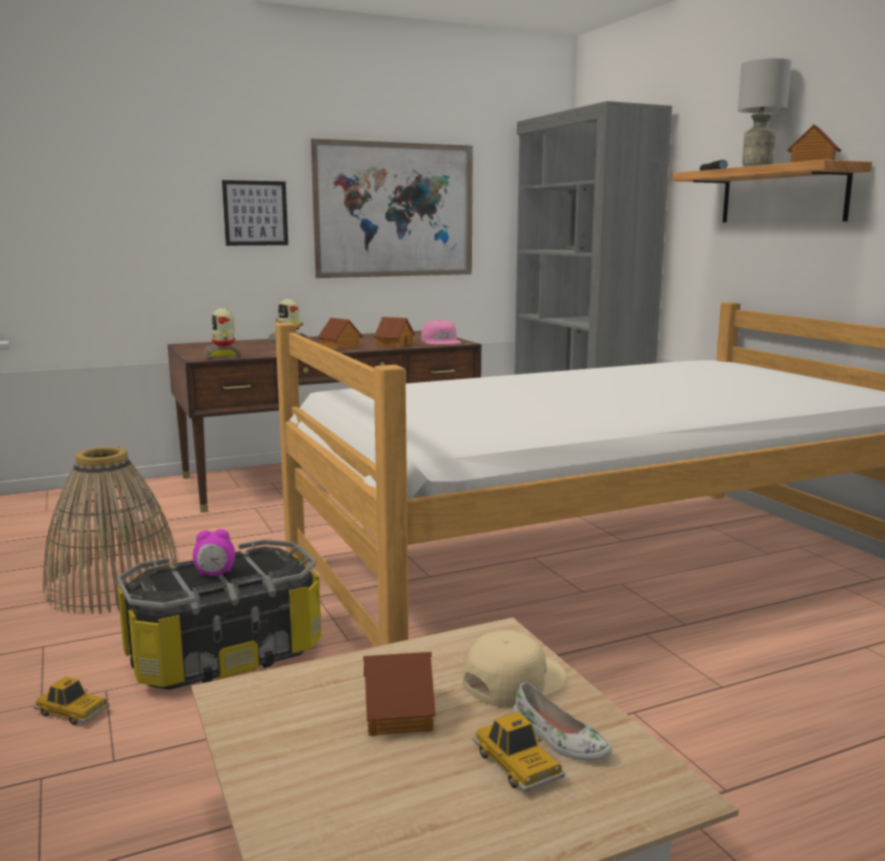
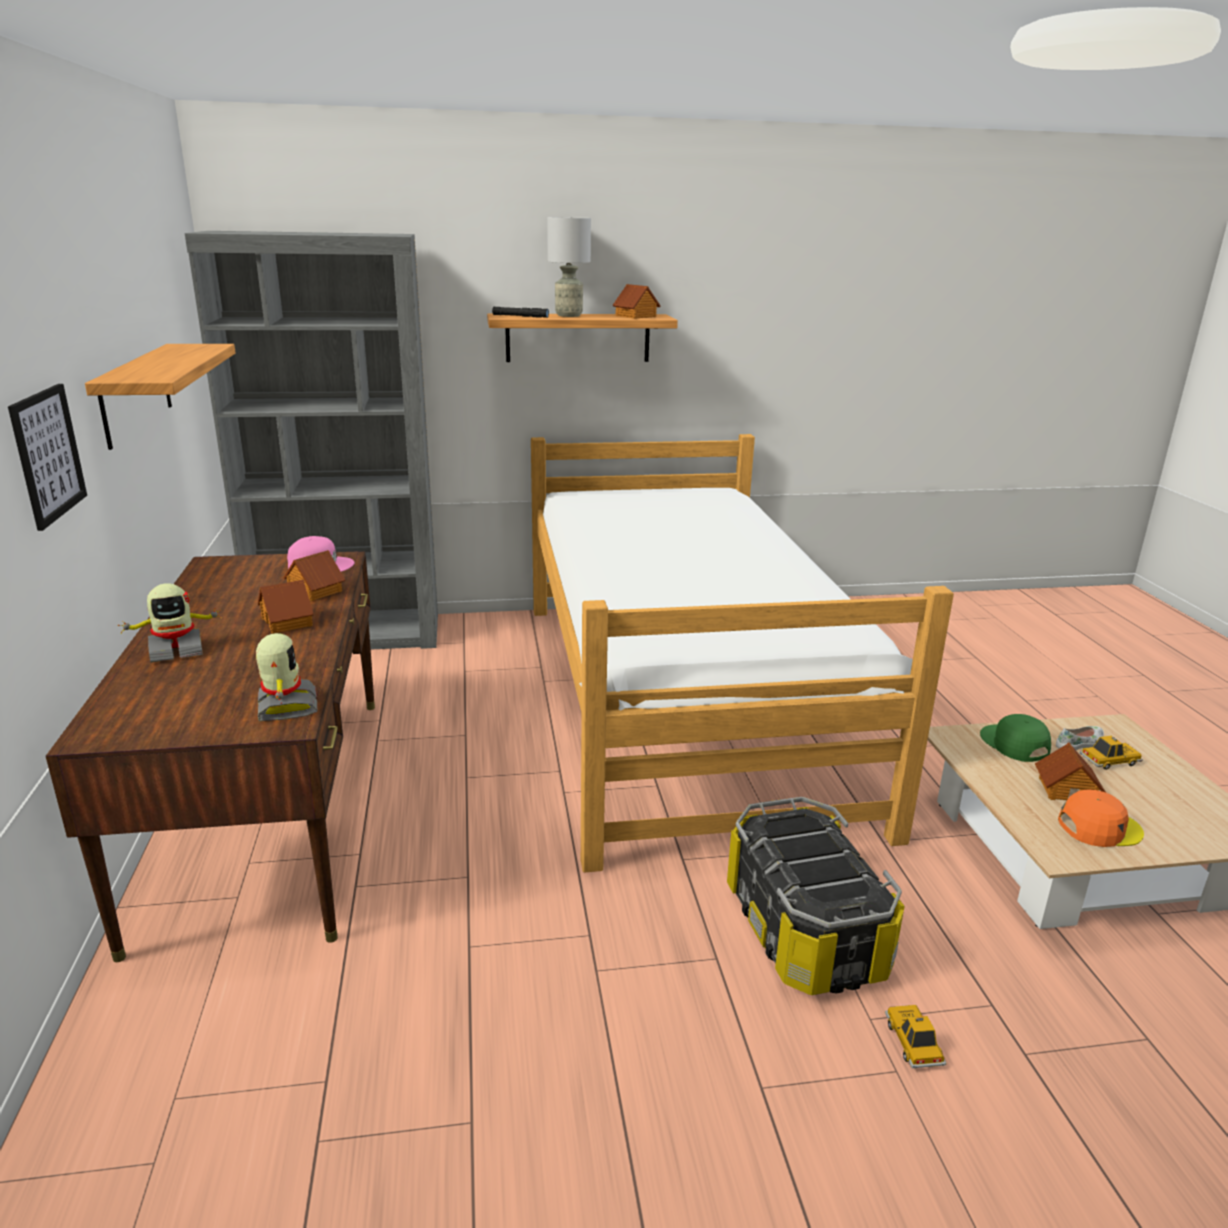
camera: 75 degrees left, 10 degrees up
toy car [34,676,109,725] -> toy car turned 45 degrees counterclockwise [885,1005,946,1069]
basket [43,447,180,614] -> none
alarm clock [193,529,235,576] -> none
toy robot [204,308,241,359] -> toy robot turned 105 degrees counterclockwise [256,633,318,721]
picture [311,139,473,278] -> shelf [85,344,236,450]
beige cap [463,631,567,707] -> green cap [980,714,1051,762]
none -> orange cap [1058,789,1144,847]

